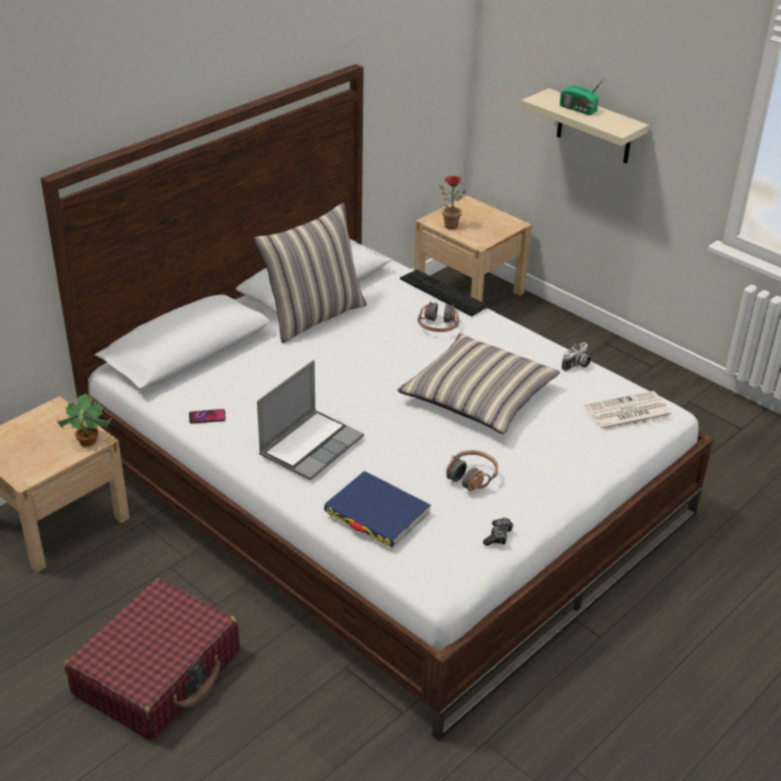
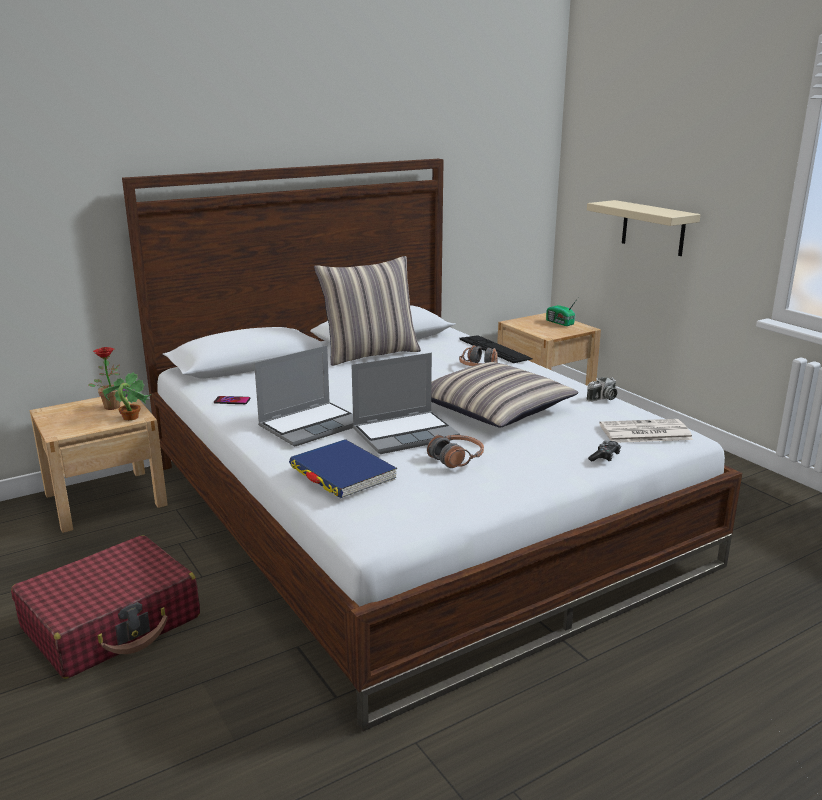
camera: 15 degrees right, 15 degrees down
potted plant [439,176,466,229] -> potted plant moved to [88,347,120,410]
game controller [483,518,513,546] -> game controller moved to [588,441,621,461]
radio [560,77,605,115] -> radio moved to [546,298,578,326]
none -> laptop [351,353,460,454]

